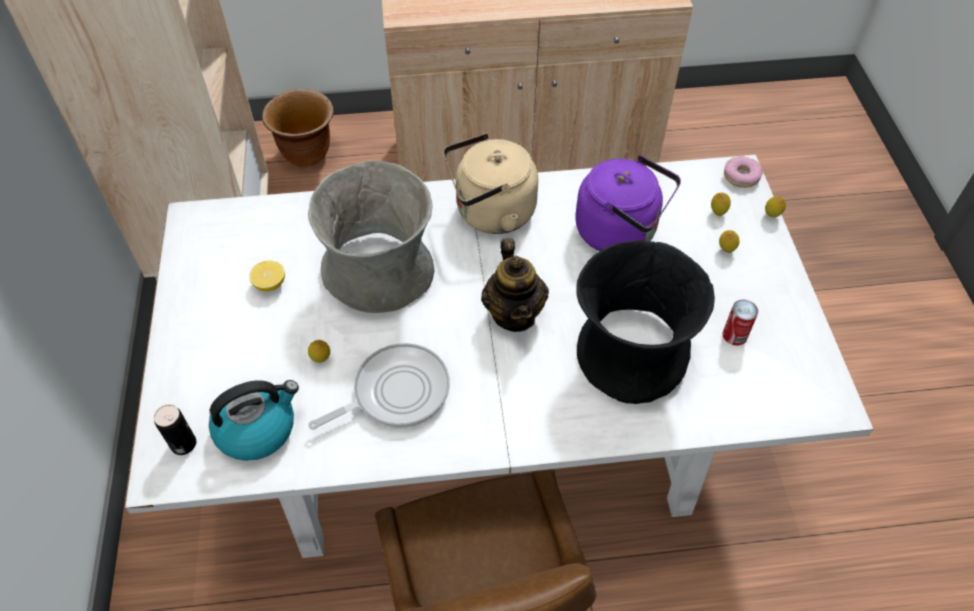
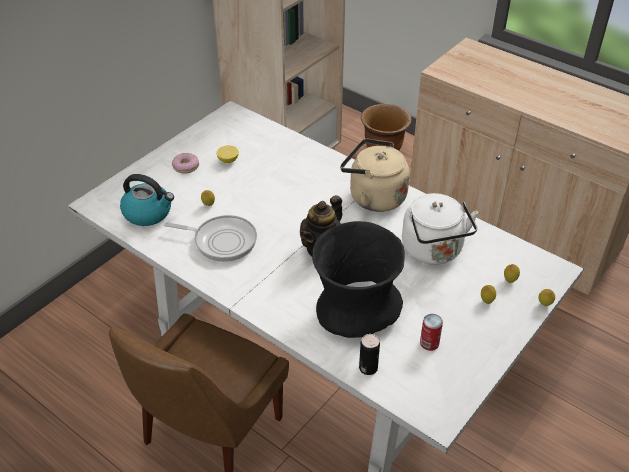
camera: 45 degrees right, 10 degrees down
can [154,404,196,455] -> can moved to [359,334,380,375]
grey vase [308,161,434,313] -> none
purple kettle [575,155,681,251] -> white kettle [402,193,478,265]
donut [724,156,763,188] -> donut moved to [172,153,199,174]

